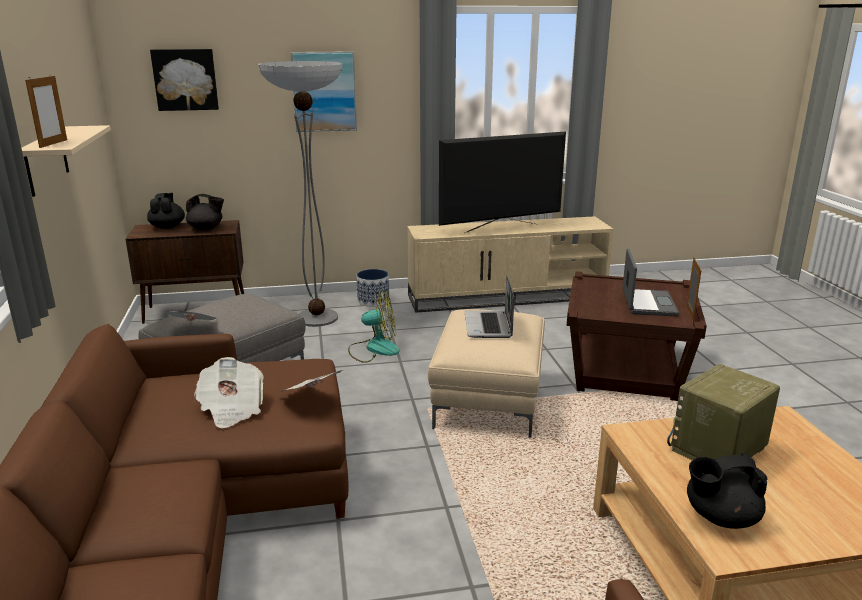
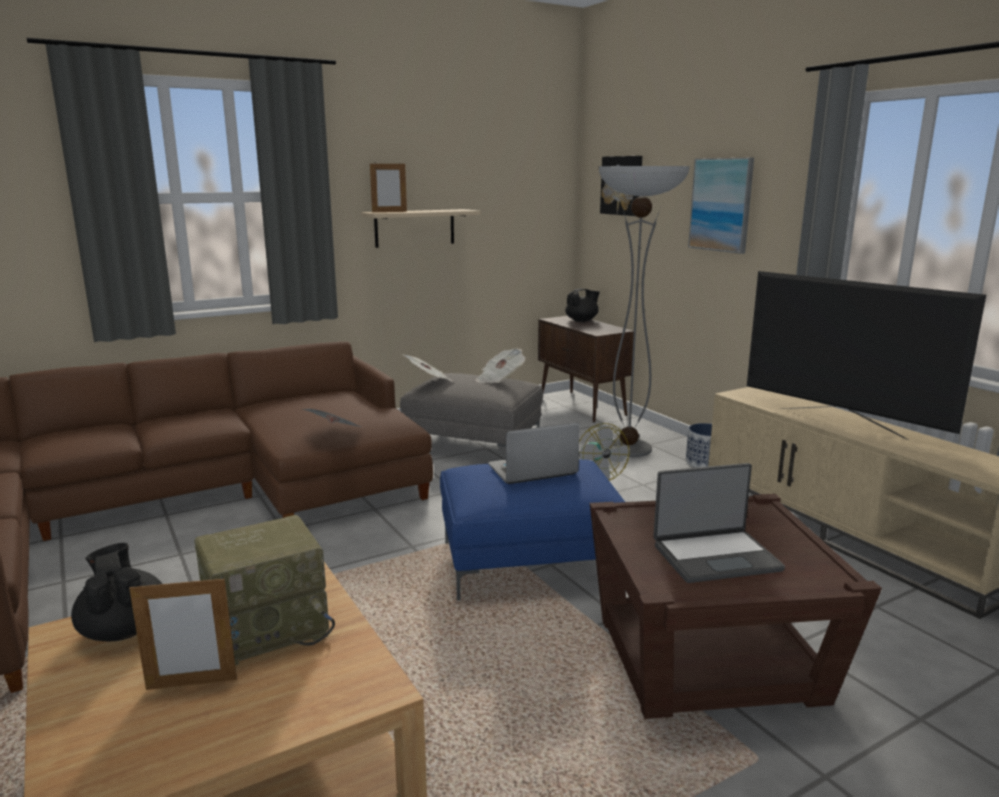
camera: 70 degrees right, 5 degrees down
black teapot [186,194,224,230] -> none
newspaper [194,357,264,429] -> newspaper moved to [476,348,525,383]
beige ottoman [428,309,545,438] -> blue ottoman [440,459,625,601]
radio [667,364,780,460] -> radio turned 120 degrees clockwise [194,515,335,665]
picture frame [686,257,702,322] -> picture frame moved to [129,576,237,690]

